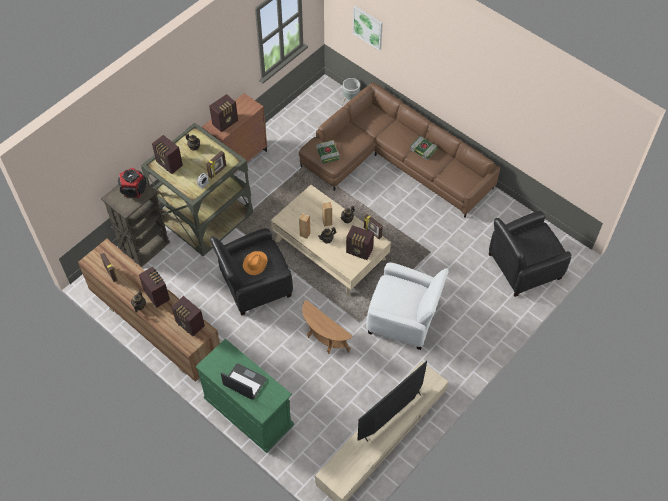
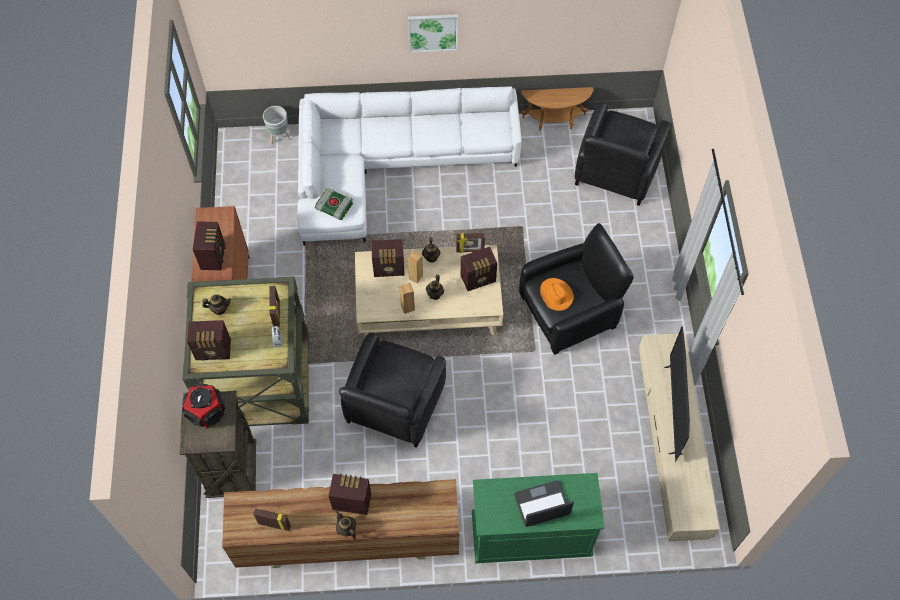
camera: 45 degrees left, 5 degrees up
radio [171,296,205,336] -> radio moved to [371,239,404,277]
orange hat [243,251,267,275] -> orange hat moved to [540,278,574,311]
brown sofa [299,82,500,217] -> white sofa [298,86,522,245]
brown side table [302,300,353,354] -> brown side table moved to [521,87,593,131]
picture [353,6,383,51] -> picture moved to [408,14,458,53]
white armchair [366,263,449,350] -> black armchair [519,223,634,355]
book [410,136,438,160] -> none

